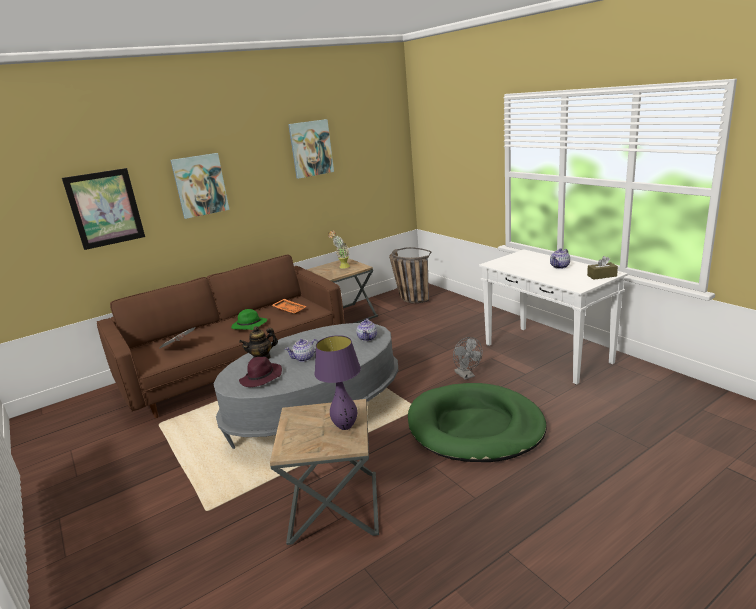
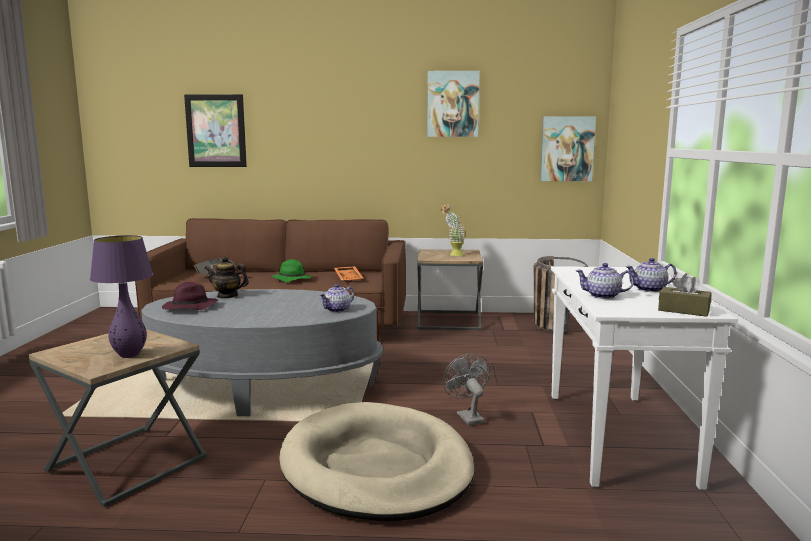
camera: 35 degrees right, 10 degrees down
picture [171,153,230,219] -> picture moved to [540,116,596,181]
teapot [285,339,318,362] -> teapot moved to [575,263,634,299]
green dog bed [408,383,547,462] -> beige dog bed [279,402,475,521]
grey fan [453,337,482,380] -> grey fan turned 150 degrees clockwise [443,354,490,425]

